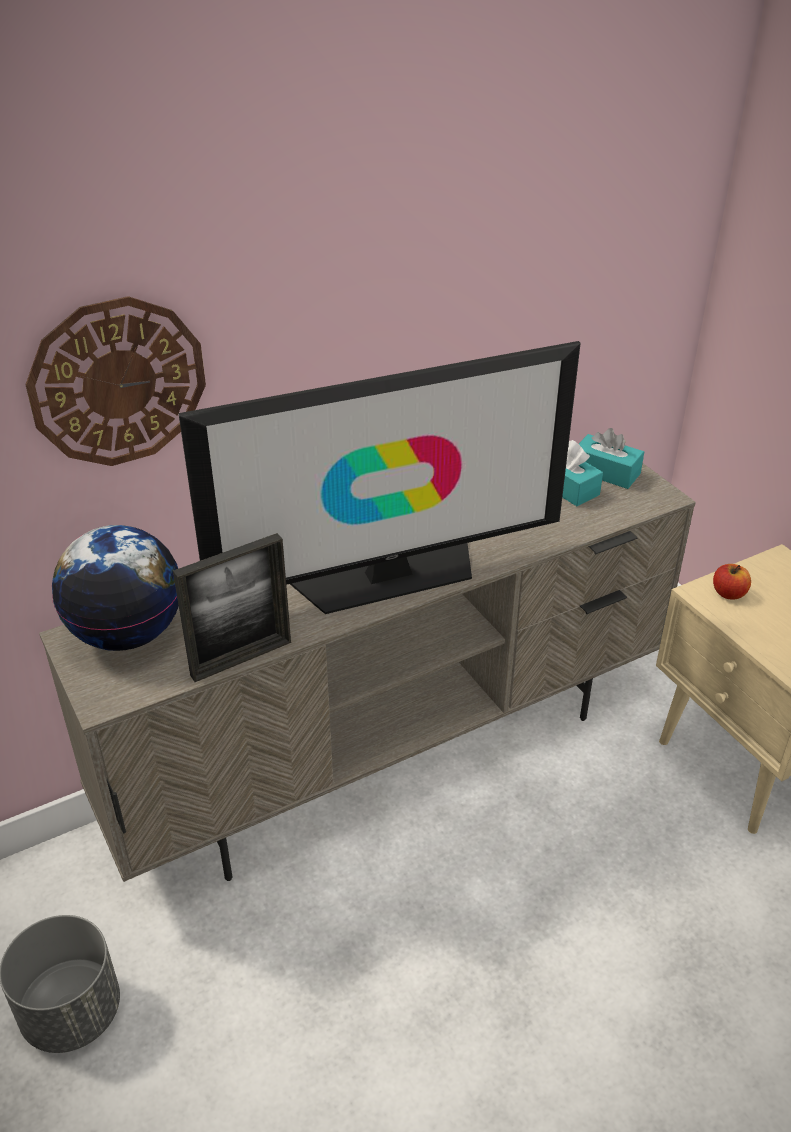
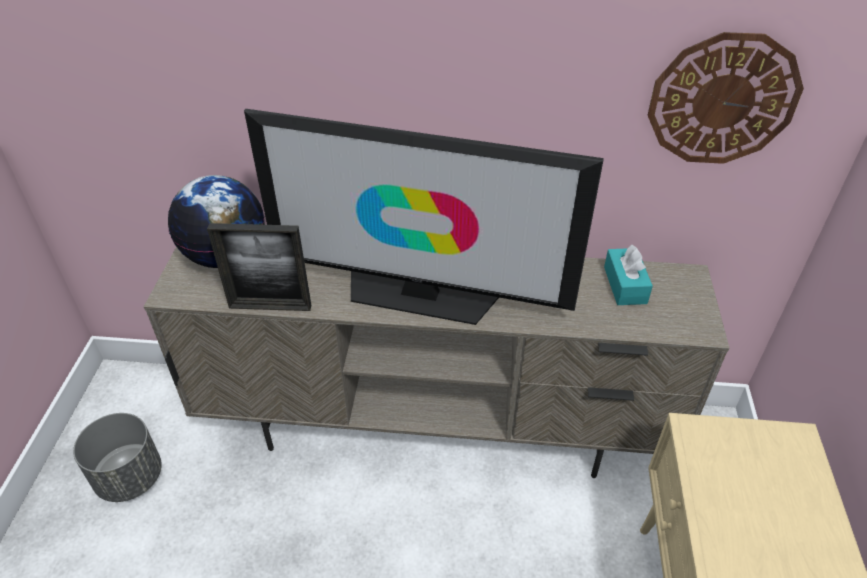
camera: 35 degrees right, 5 degrees up
wall clock [25,296,206,466] -> wall clock moved to [648,32,804,164]
turquoise tissue box [579,428,644,489] -> none
apple [713,564,751,599] -> none

